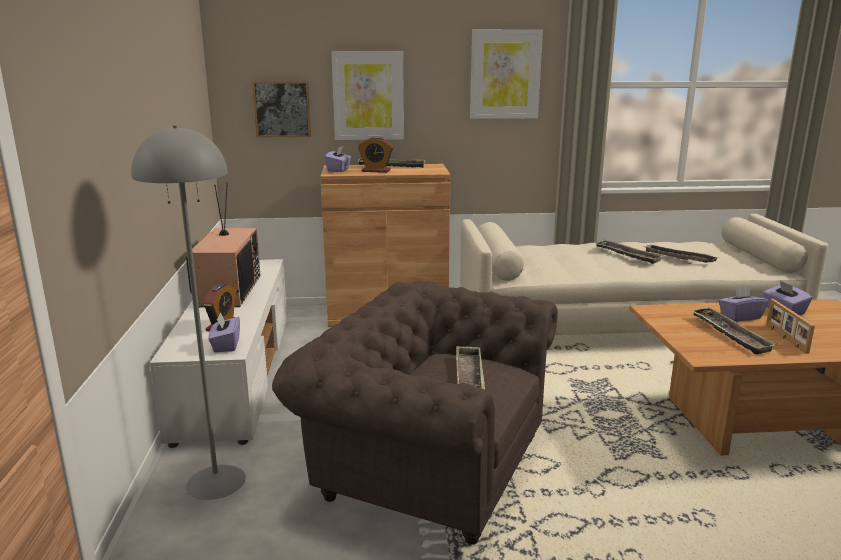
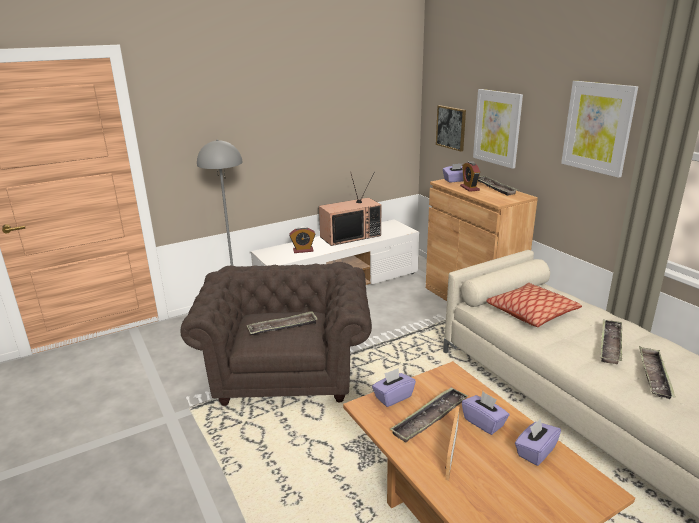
camera: 65 degrees right, 5 degrees up
purple tissue box [209,312,240,352] -> purple tissue box moved to [372,368,416,407]
picture frame [766,299,815,354] -> picture frame turned 45 degrees counterclockwise [445,406,460,481]
none -> pillow [486,283,582,327]

